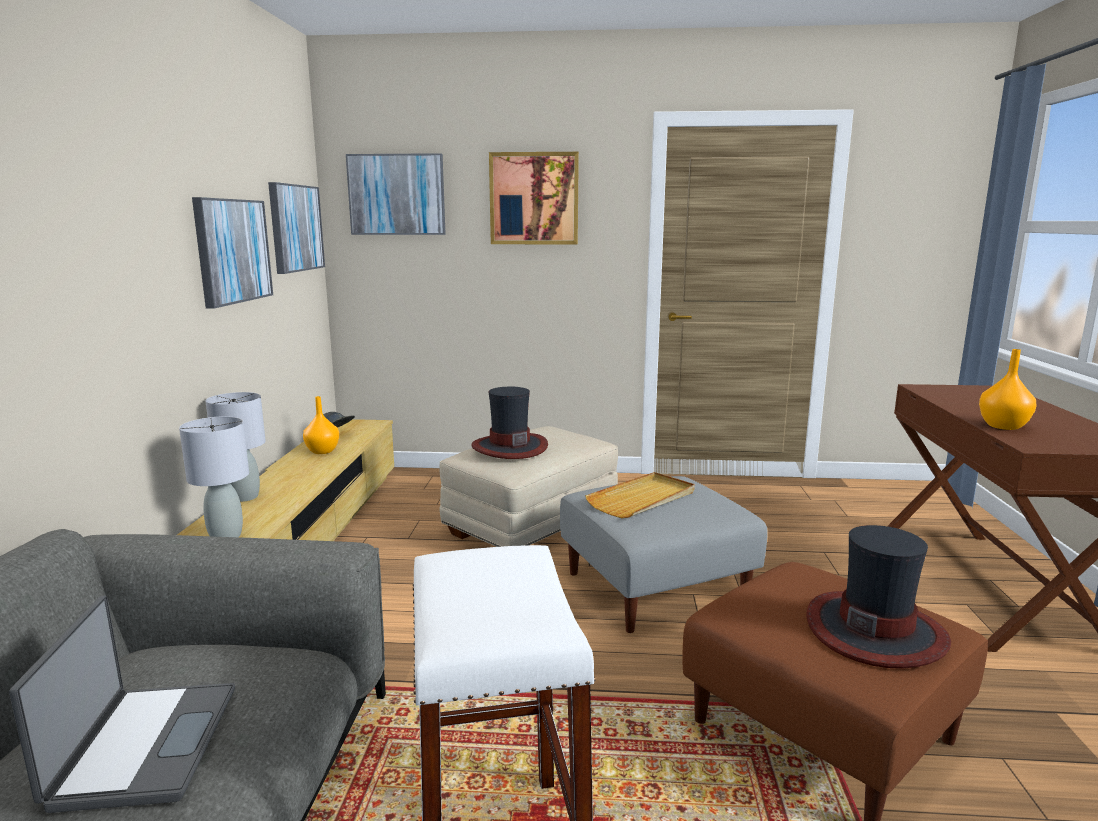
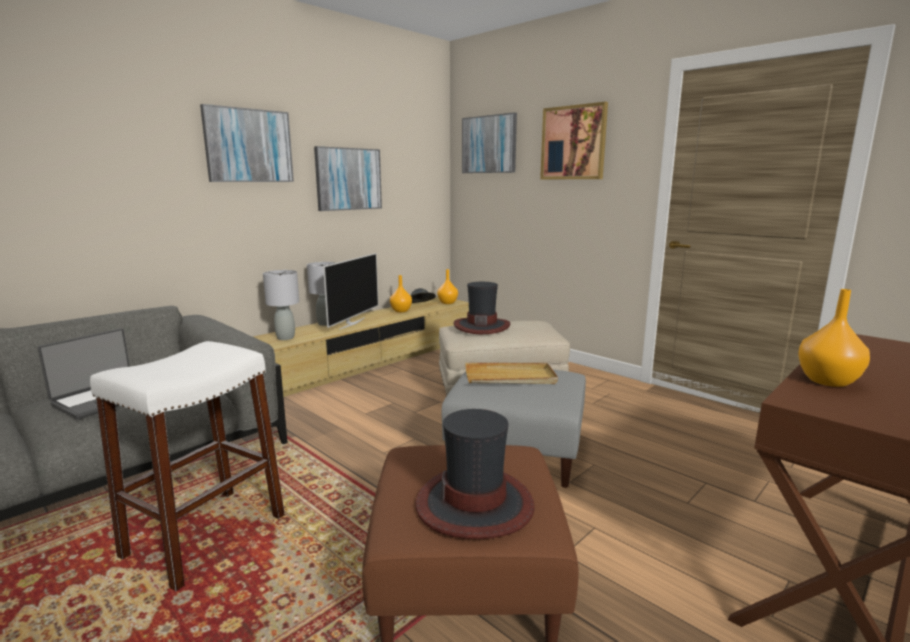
camera: 40 degrees right, 0 degrees up
picture [268,182,325,274] -> picture moved to [200,104,294,182]
none -> television [323,253,378,330]
none -> orange vase [437,269,458,304]

